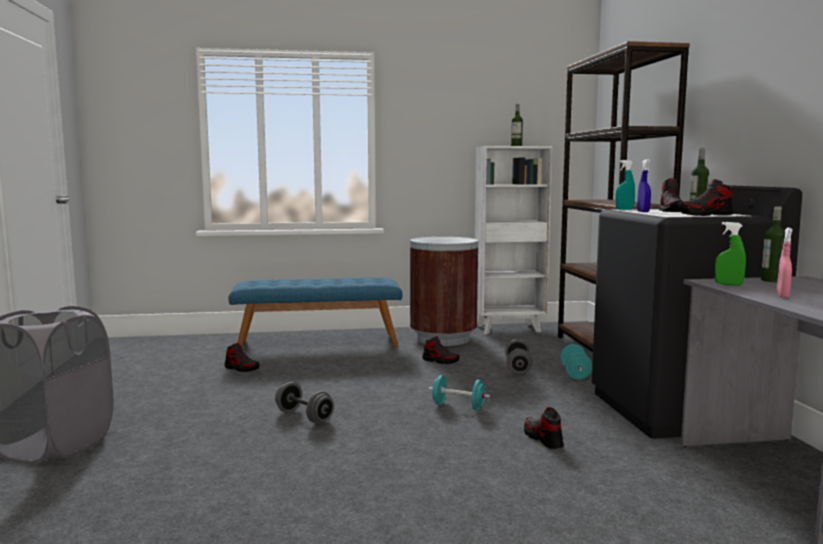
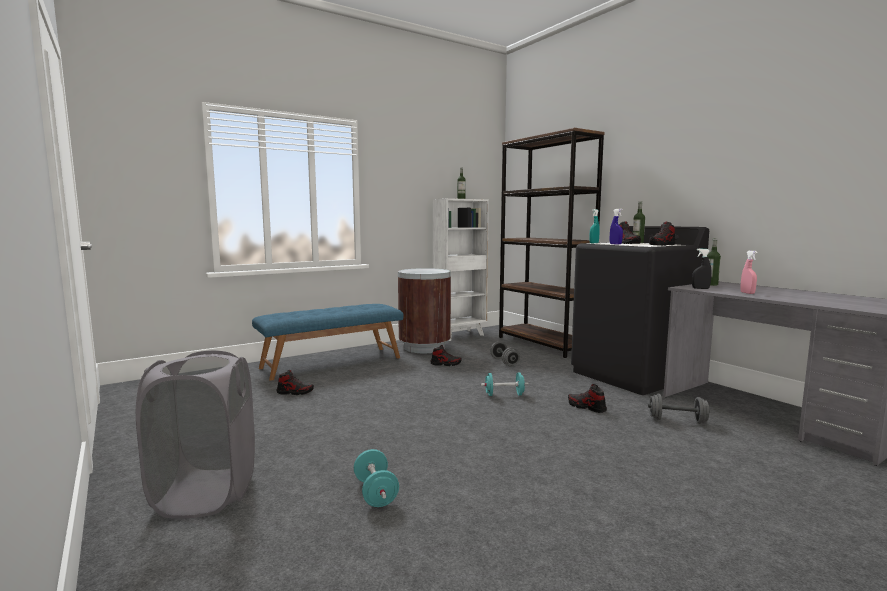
camera: 25 degrees left, 0 degrees up
grey dumbbell [275,382,334,423] -> grey dumbbell moved to [648,394,710,424]
turquoise dumbbell [560,344,592,379] -> turquoise dumbbell moved to [354,449,399,507]
green spray bottle [715,222,746,286] -> black spray bottle [692,249,712,289]

